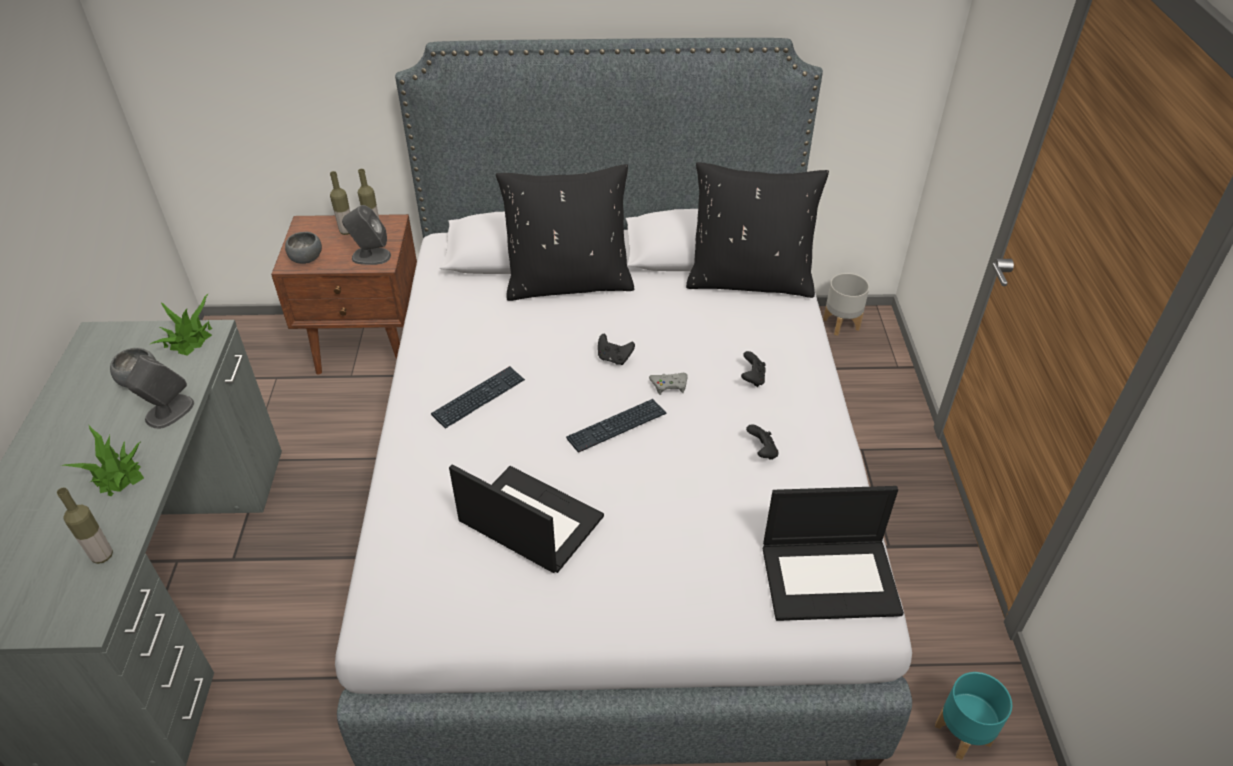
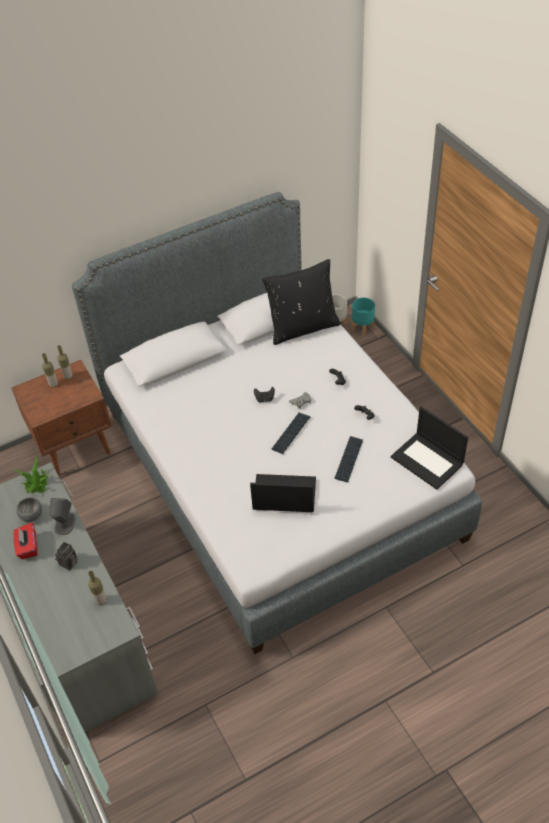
camera: 25 degrees left, 5 degrees up
potted plant [60,425,144,496] -> camera [55,542,78,570]
grey bowl [285,232,322,264] -> none
grey speaker [342,205,391,265] -> none
keyboard [431,366,525,428] -> keyboard moved to [335,436,363,482]
black pillow [496,164,634,301] -> none
laptop [763,486,904,621] -> laptop turned 75 degrees clockwise [391,407,468,490]
turquoise planter [935,672,1012,760] -> turquoise planter moved to [351,297,375,336]
none -> red tissue box [14,523,38,559]

